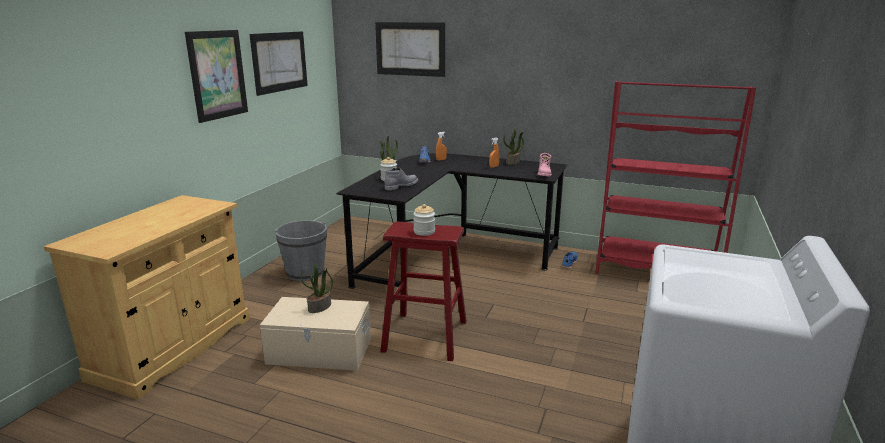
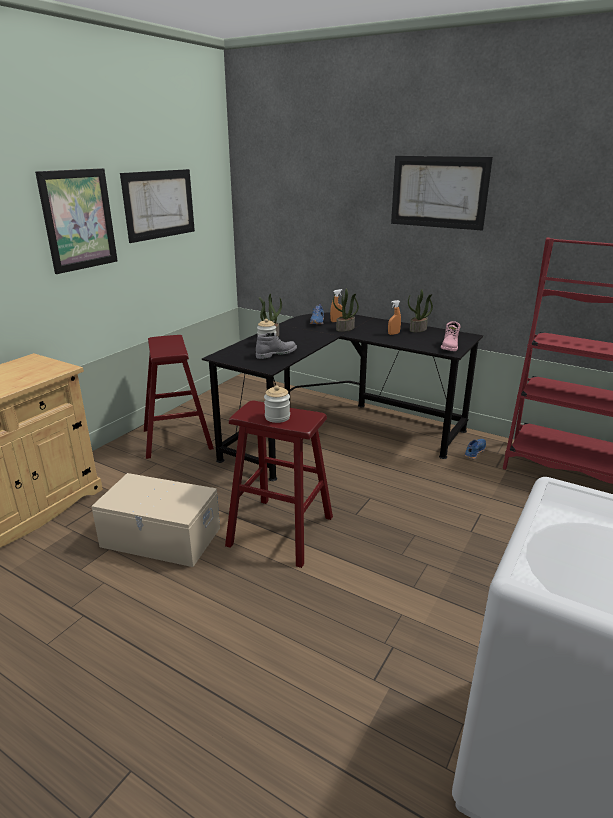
camera: 10 degrees right, 5 degrees up
grey bucket [275,220,327,281] -> red stool [144,335,214,459]
potted plant [301,264,333,313] -> potted plant moved to [333,289,359,332]
picture [375,22,445,77] -> picture moved to [391,156,493,231]

